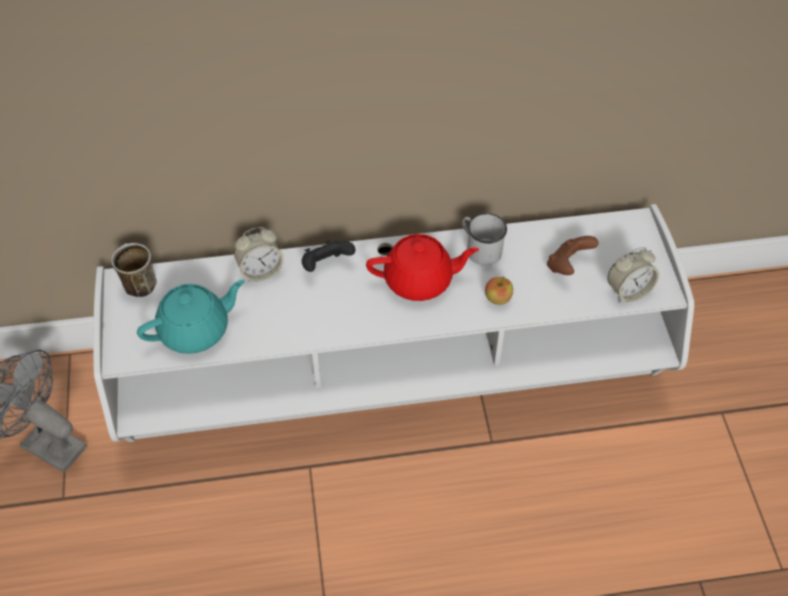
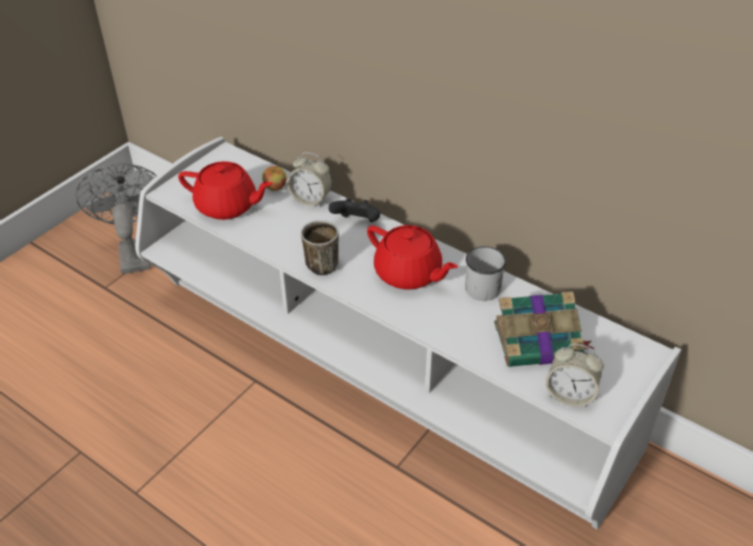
camera: 45 degrees right, 10 degrees down
mug [111,243,157,297] -> mug moved to [301,220,339,275]
turquoise teapot [137,280,245,354] -> red teapot [178,161,273,220]
apple [485,277,513,305] -> apple moved to [262,165,287,191]
brown game controller [547,236,599,275] -> book [494,291,595,367]

